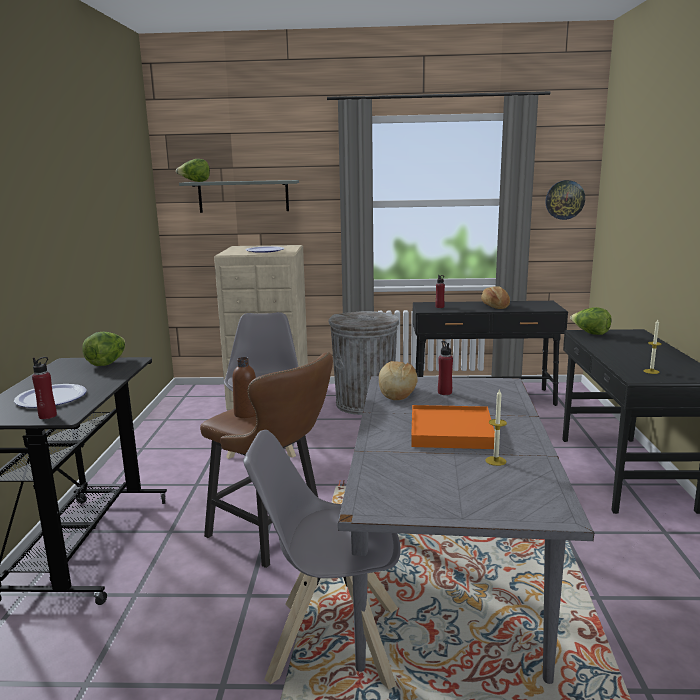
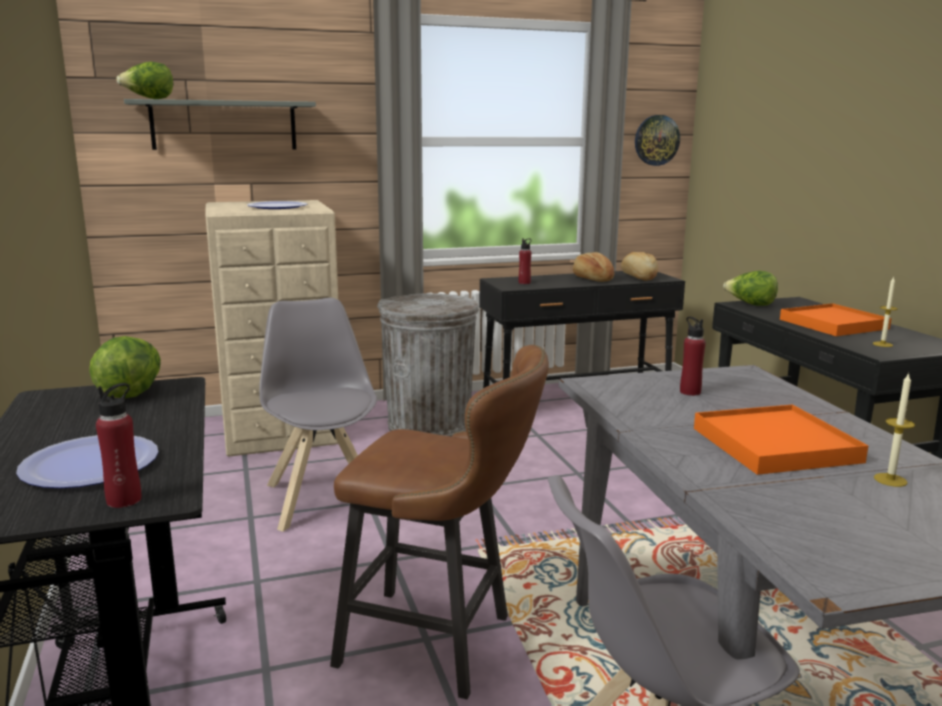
camera: 20 degrees left, 0 degrees up
brown bottle [232,357,256,418] -> none
bread [379,361,418,400] -> bread moved to [621,252,658,281]
none -> orange tray [780,303,892,336]

